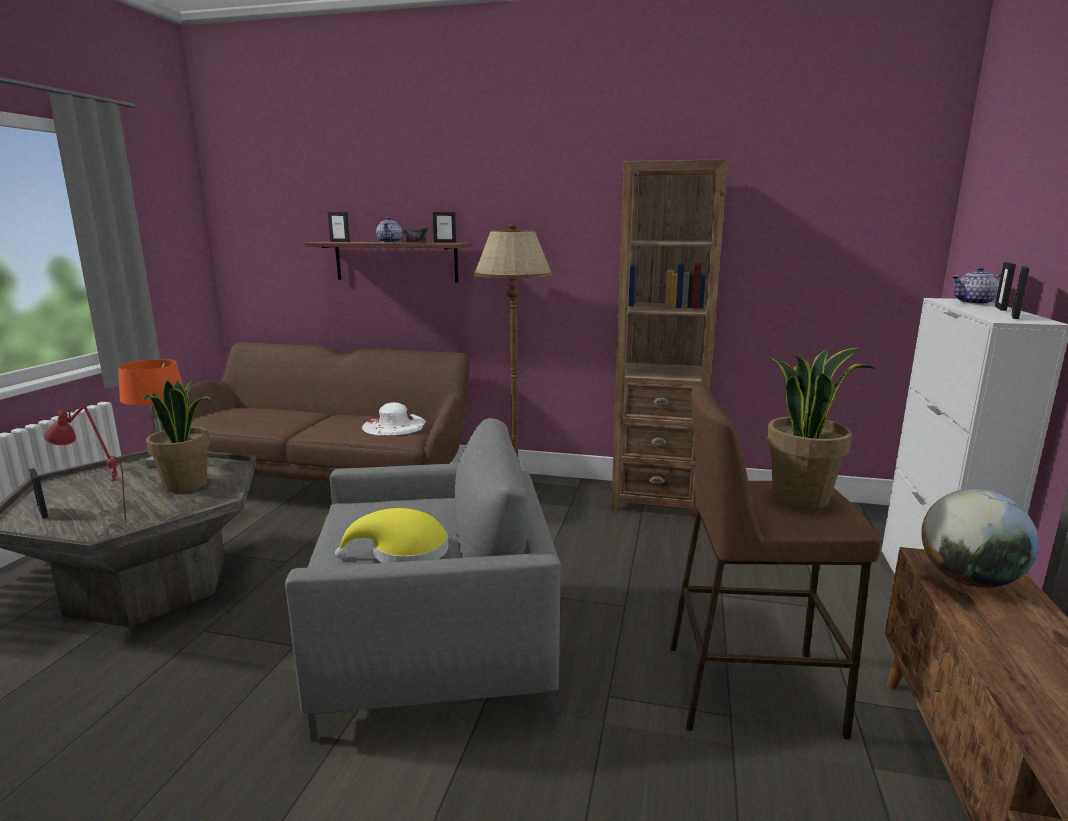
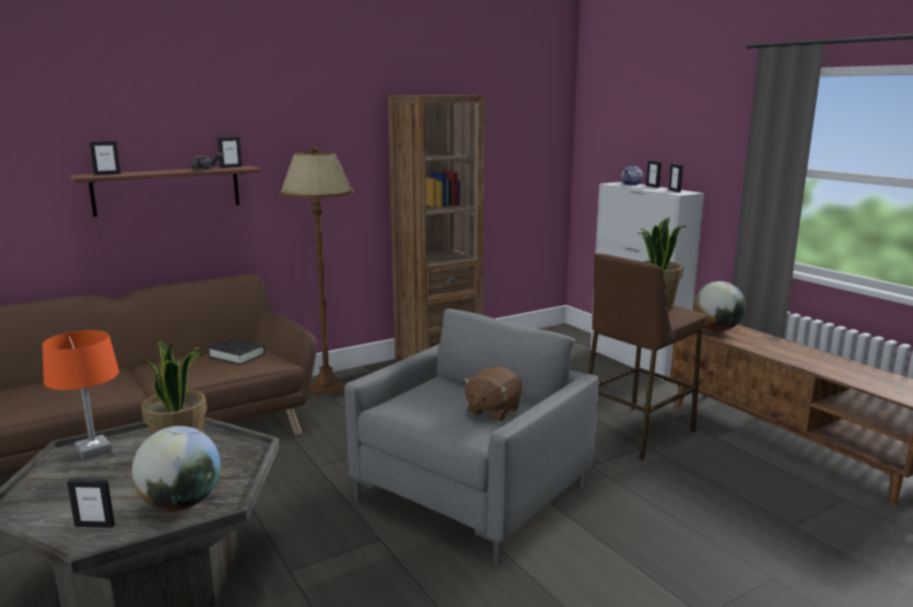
camera: 45 degrees left, 0 degrees up
red table lamp [43,403,126,522] -> globe [132,426,221,511]
yellow hat [335,508,449,563] -> brown plush toy [463,366,522,422]
white hat [362,402,428,436] -> black book [208,338,265,365]
teapot [376,217,402,243] -> none

